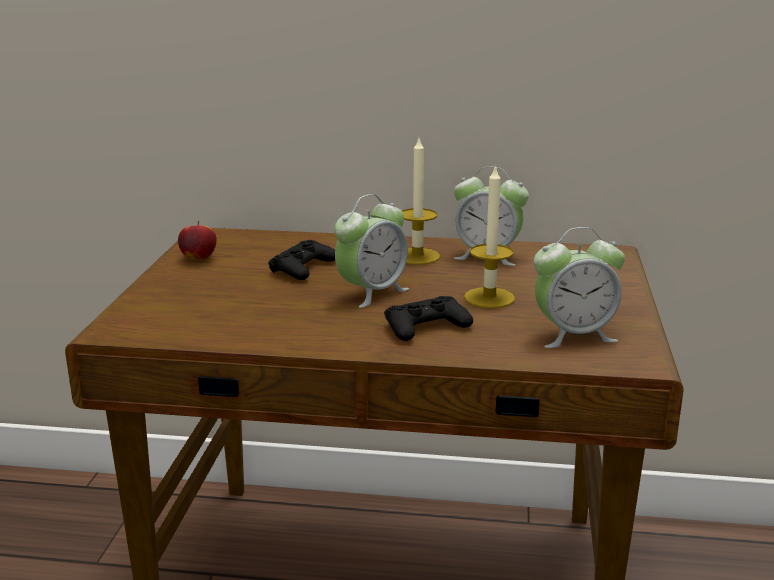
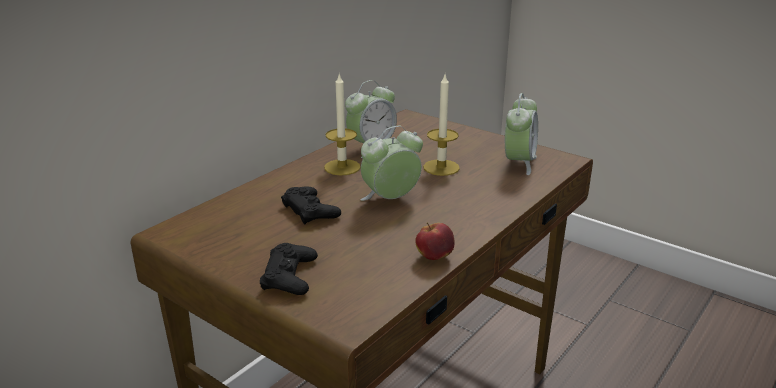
camera: 60 degrees left, 5 degrees up
apple [178,221,217,260] -> apple moved to [415,222,455,260]
alarm clock [334,194,409,308] -> alarm clock turned 105 degrees counterclockwise [360,126,423,201]
black game controller [384,296,473,341] -> black game controller moved to [260,243,318,295]

